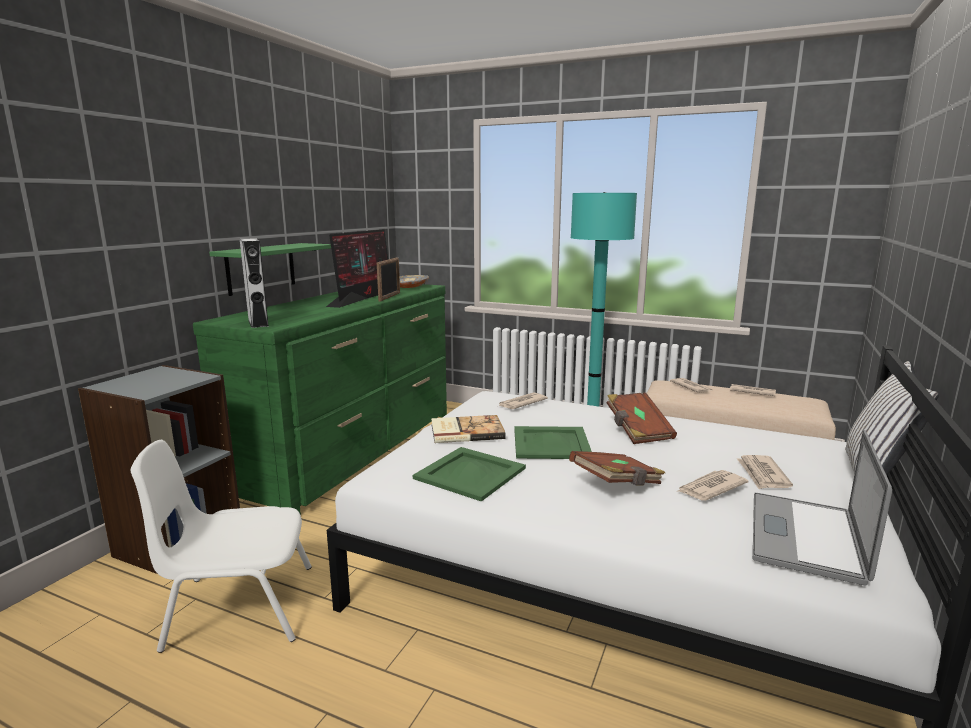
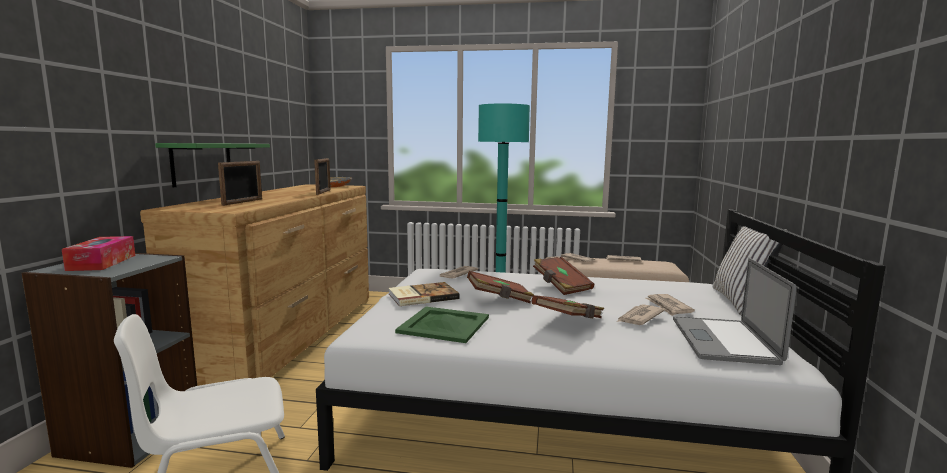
camera: 15 degrees left, 5 degrees down
green dresser [193,284,447,515] -> brown dresser [140,184,369,386]
grey speaker [240,238,269,328] -> none
monitor [326,229,388,308] -> none
green tray [514,426,592,459] -> brown book [467,271,534,303]
none -> tissue box [62,236,135,271]
none -> picture frame [218,161,262,206]

